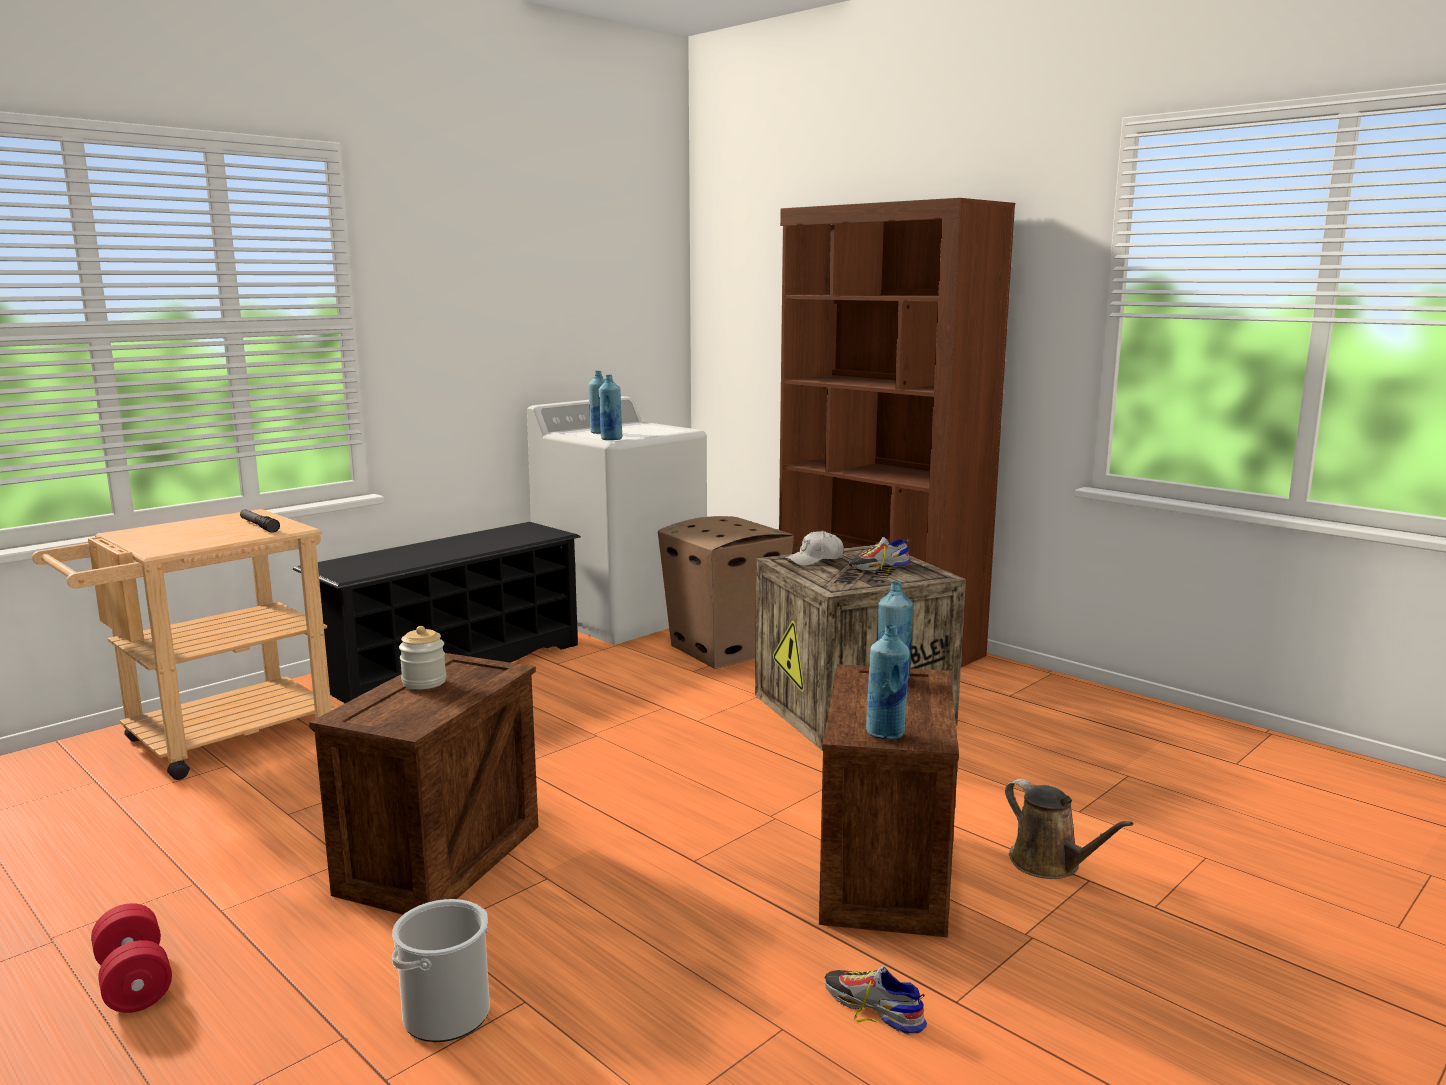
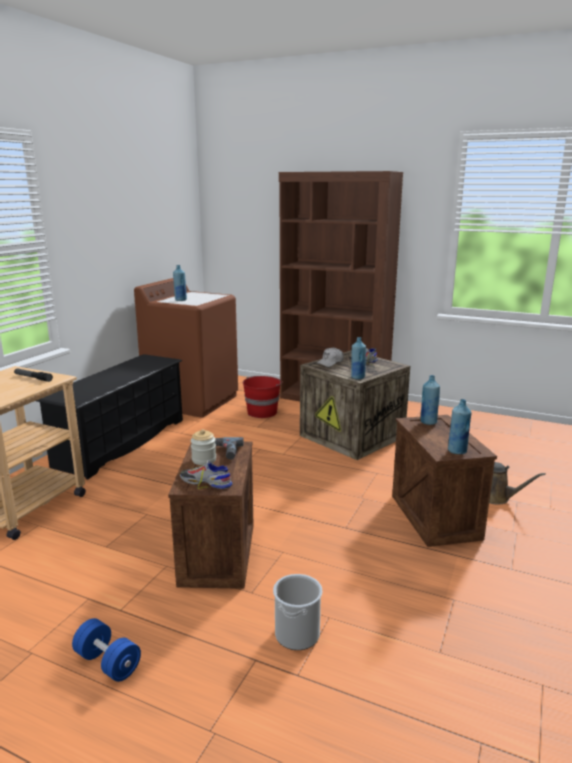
camera: 20 degrees left, 5 degrees up
red dumbbell [91,903,172,1013] -> blue dumbbell [72,618,141,682]
white washing machine [527,396,707,644] -> brown washing machine [134,278,238,418]
blue bottle [599,375,622,440] -> blue bottle moved to [351,337,366,379]
cardboard box [658,516,794,669] -> red bucket [243,376,283,418]
shoe [824,966,927,1035] -> shoe moved to [180,461,232,489]
none -> power drill [215,437,244,460]

